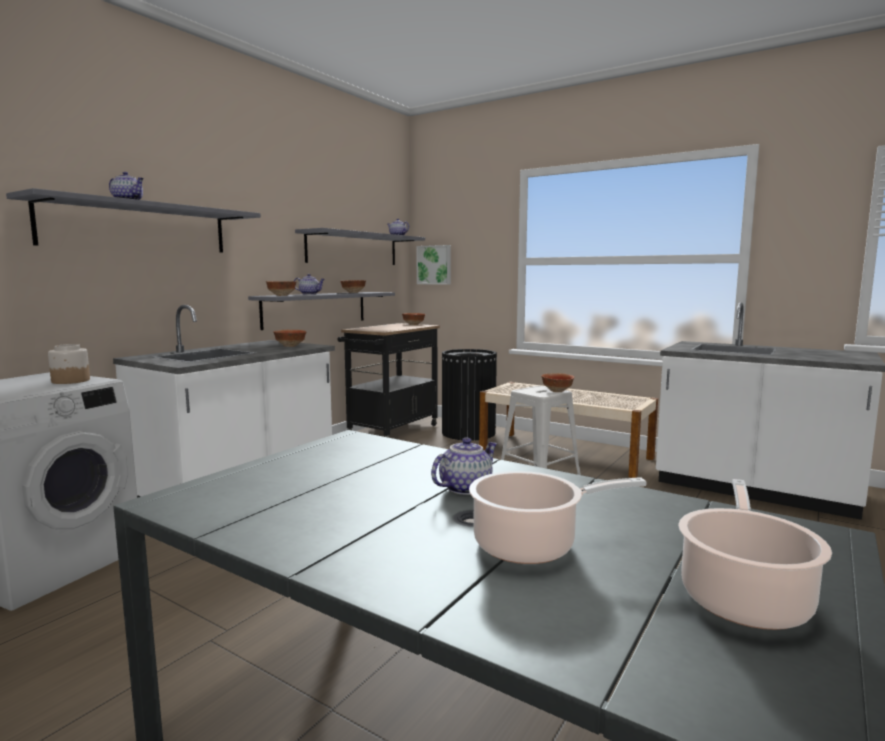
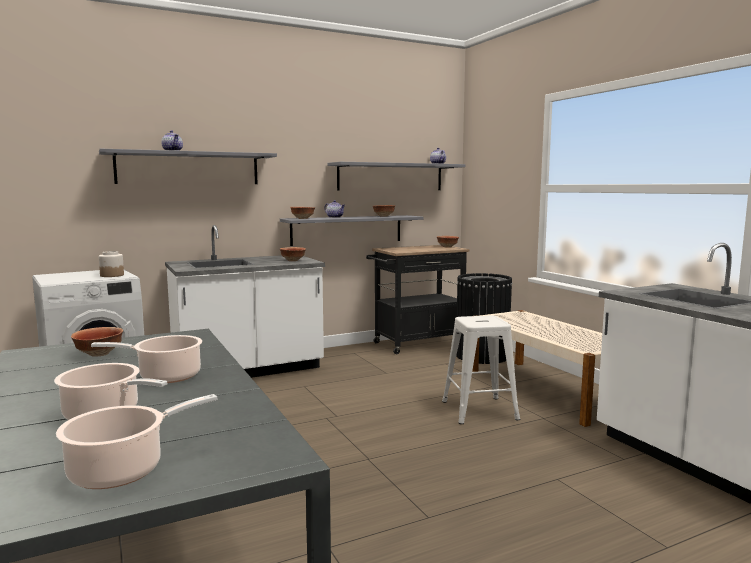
camera: 30 degrees right, 0 degrees up
picture [416,245,451,285] -> none
teapot [431,437,498,495] -> cooking pot [91,335,202,383]
bowl [541,373,574,392] -> bowl moved to [71,327,123,357]

